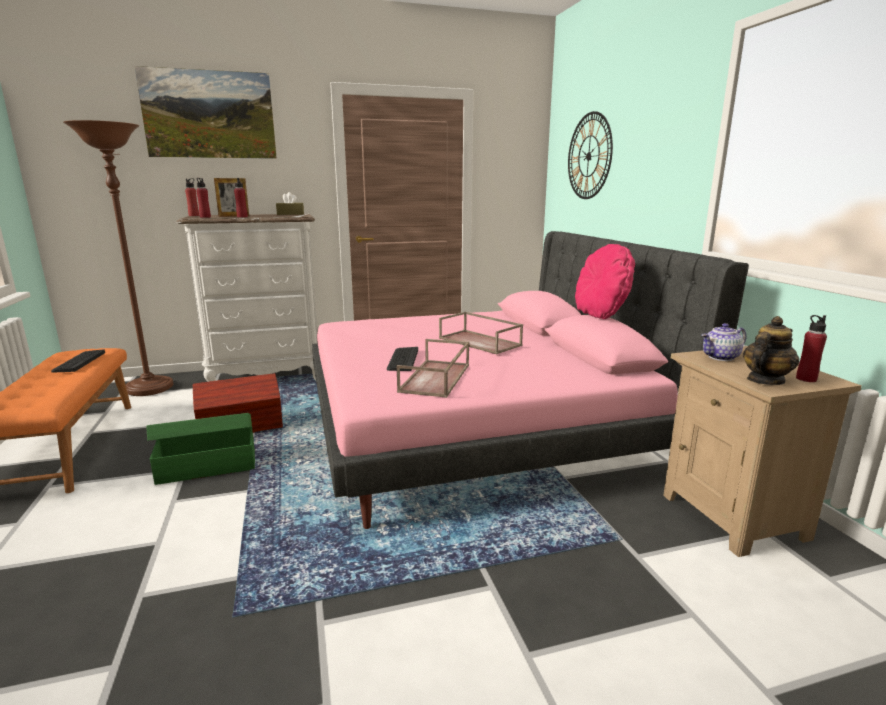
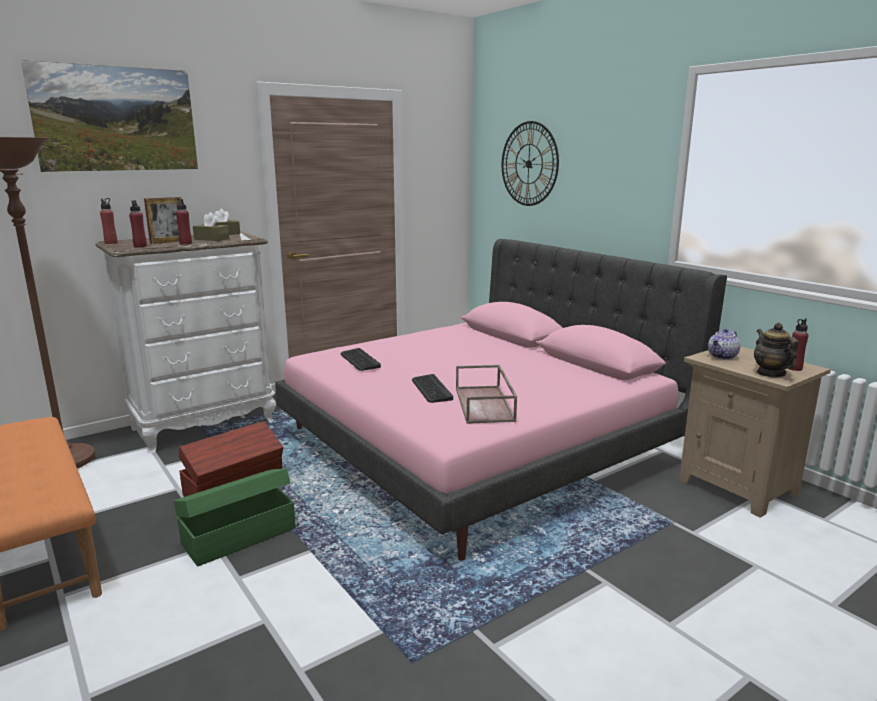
camera: 20 degrees left, 0 degrees up
keyboard [51,349,105,373] -> keyboard moved to [341,348,381,371]
brown tray [439,312,523,354] -> none
pink pillow [575,244,635,319] -> none
teapot [743,316,800,385] -> teapot turned 45 degrees counterclockwise [754,323,799,377]
none -> brown tissue box [193,212,229,241]

